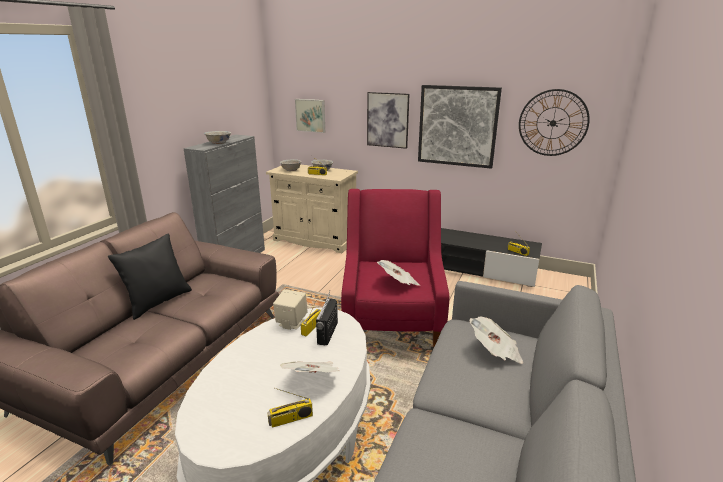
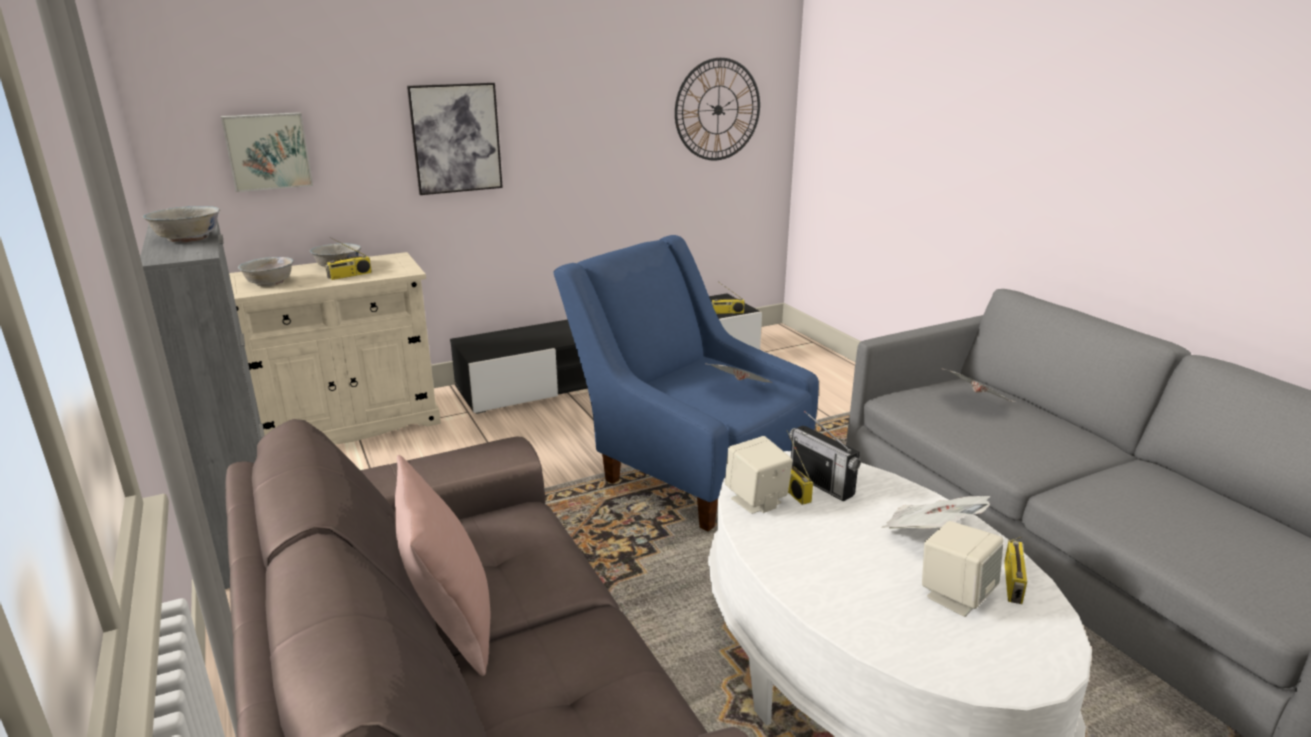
camera: 50 degrees left, 0 degrees up
black pillow [108,234,192,320] -> pink pillow [395,455,490,676]
red armchair [341,189,449,347] -> blue armchair [554,235,819,531]
picture [418,85,502,169] -> none
none -> beige speaker [922,521,1004,617]

